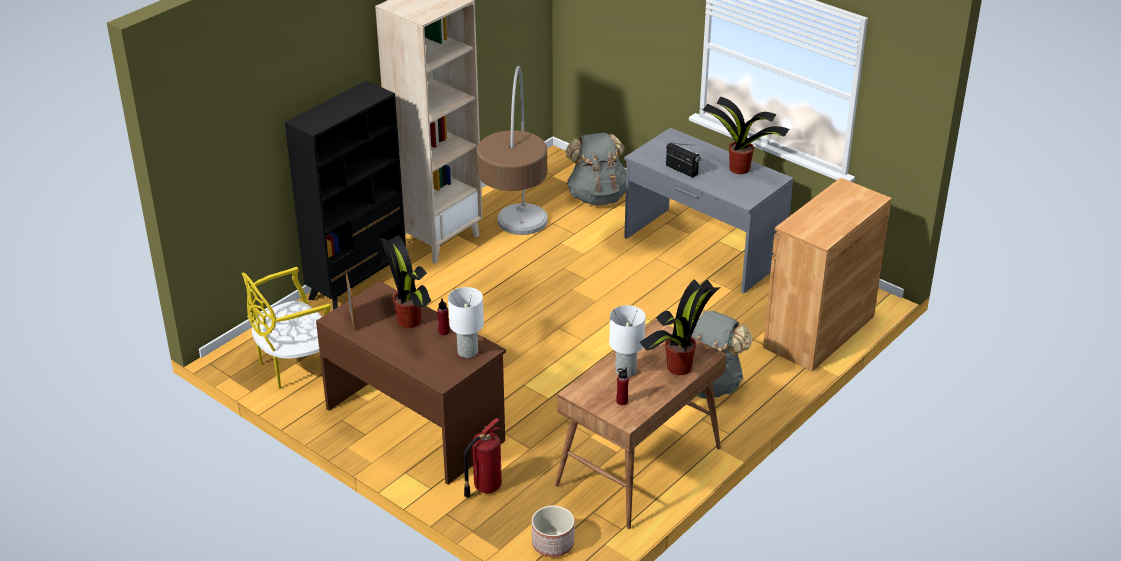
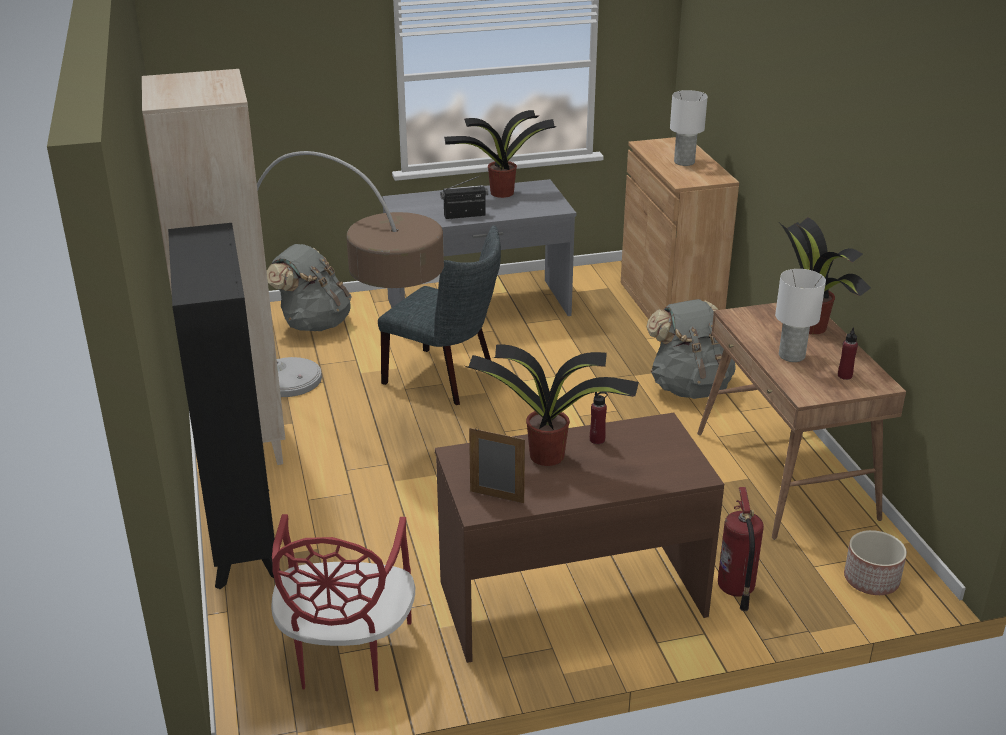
camera: 55 degrees left, 5 degrees down
yellow chair [241,267,331,389] -> red chair [271,514,415,691]
white table lamp [448,287,484,358] -> white table lamp moved to [670,90,708,166]
none -> grey chair [378,225,501,405]

